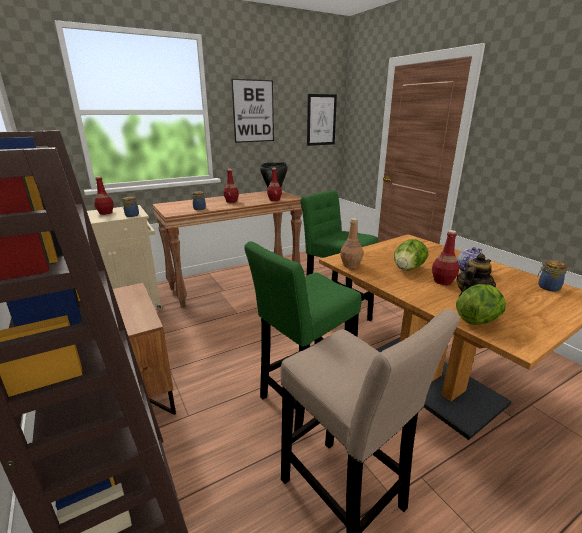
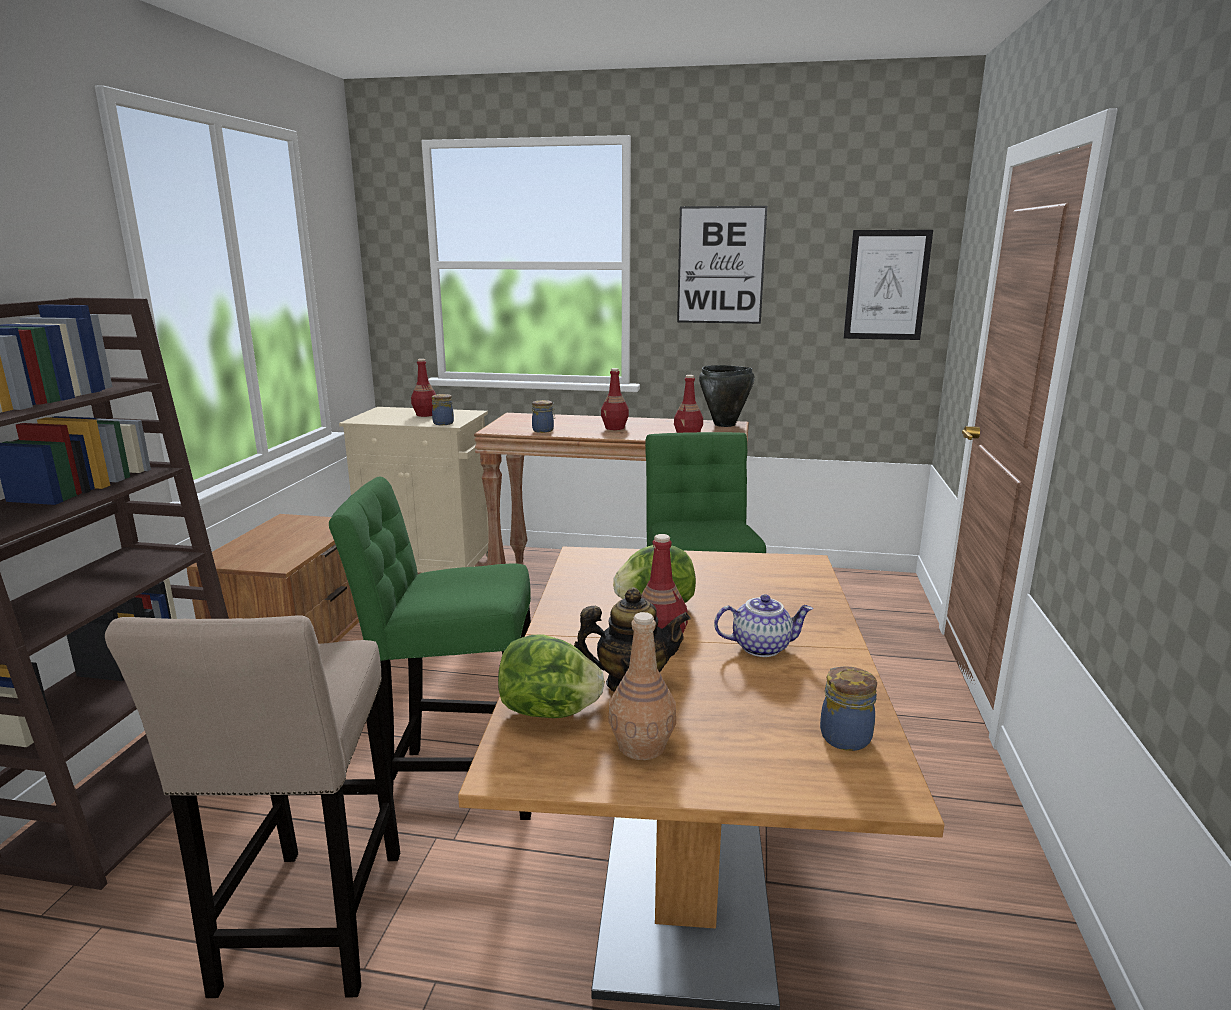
camera: 40 degrees right, 5 degrees down
brown bottle [340,218,363,268] -> brown bottle moved to [608,612,676,760]

